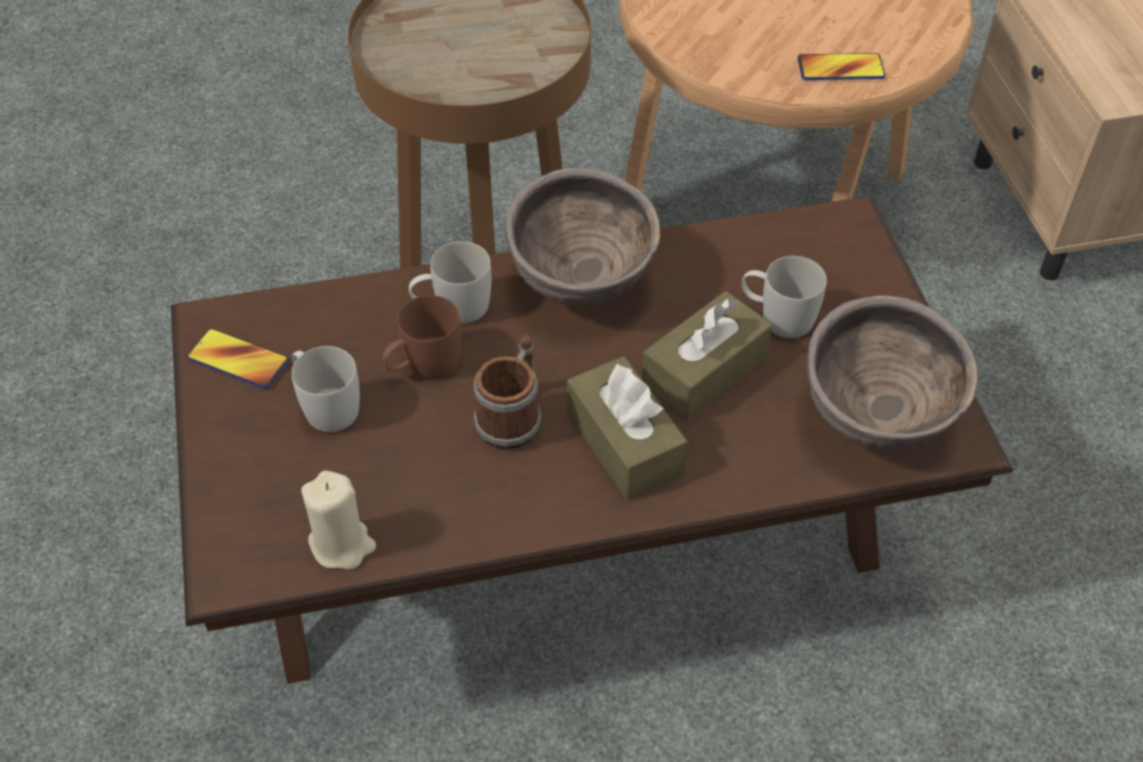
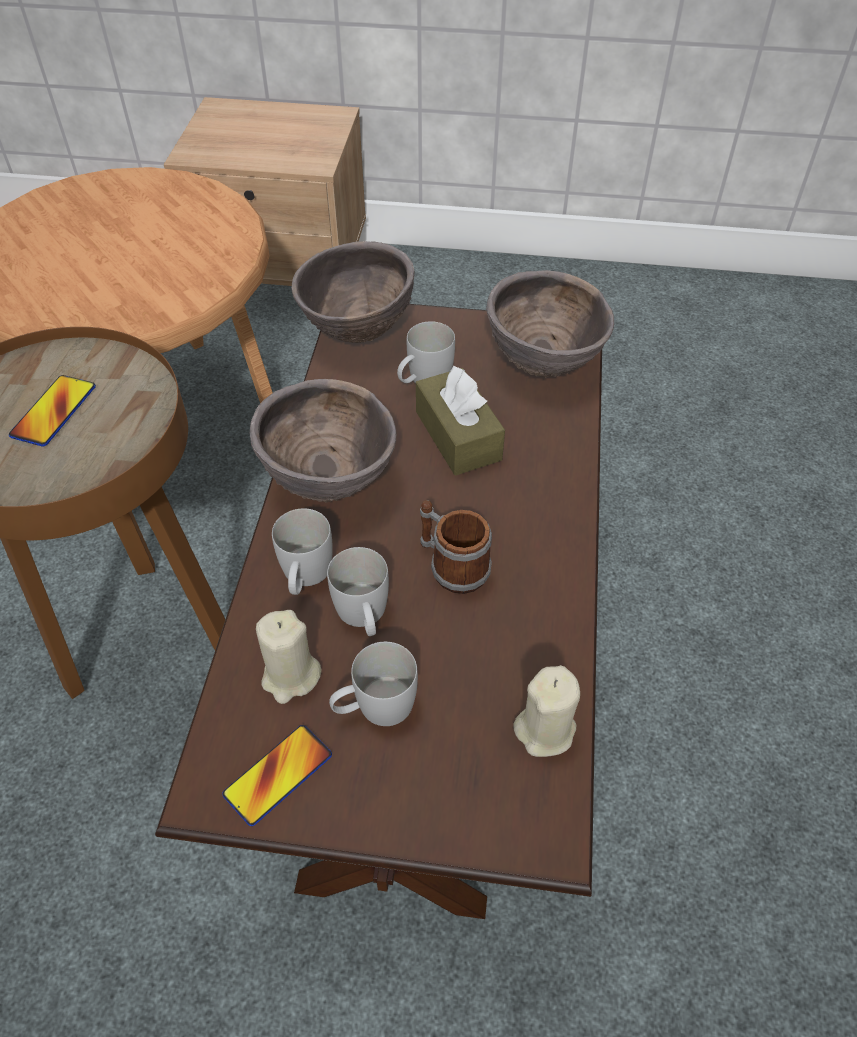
camera: 70 degrees left, 0 degrees up
brown mug [382,295,461,379] -> white mug [327,547,389,636]
brown tissue box [567,356,688,500] -> none
phone [798,53,885,80] -> phone moved to [9,375,96,447]
none -> beige candle [256,610,322,704]
none -> brown bowl [292,241,415,343]

